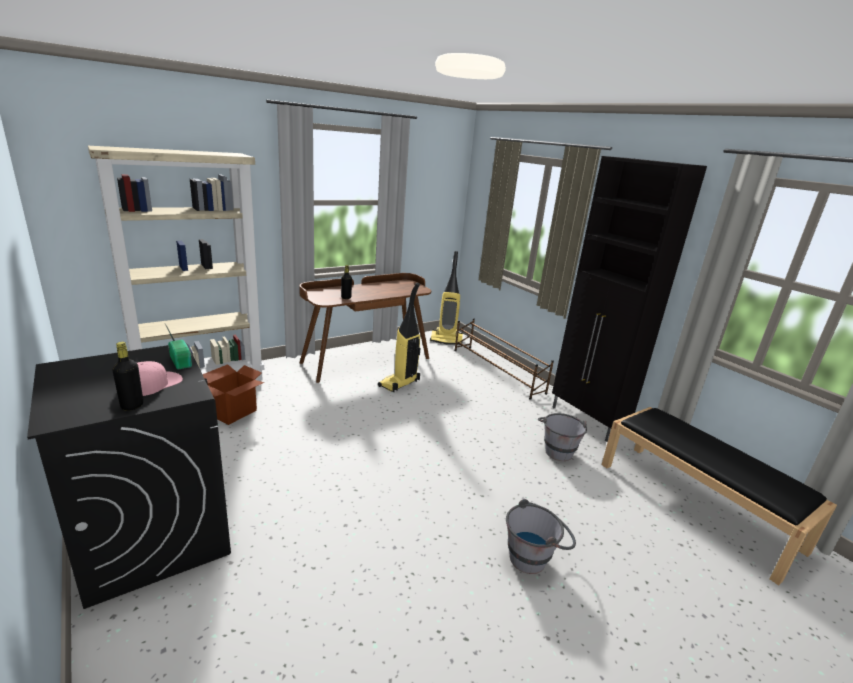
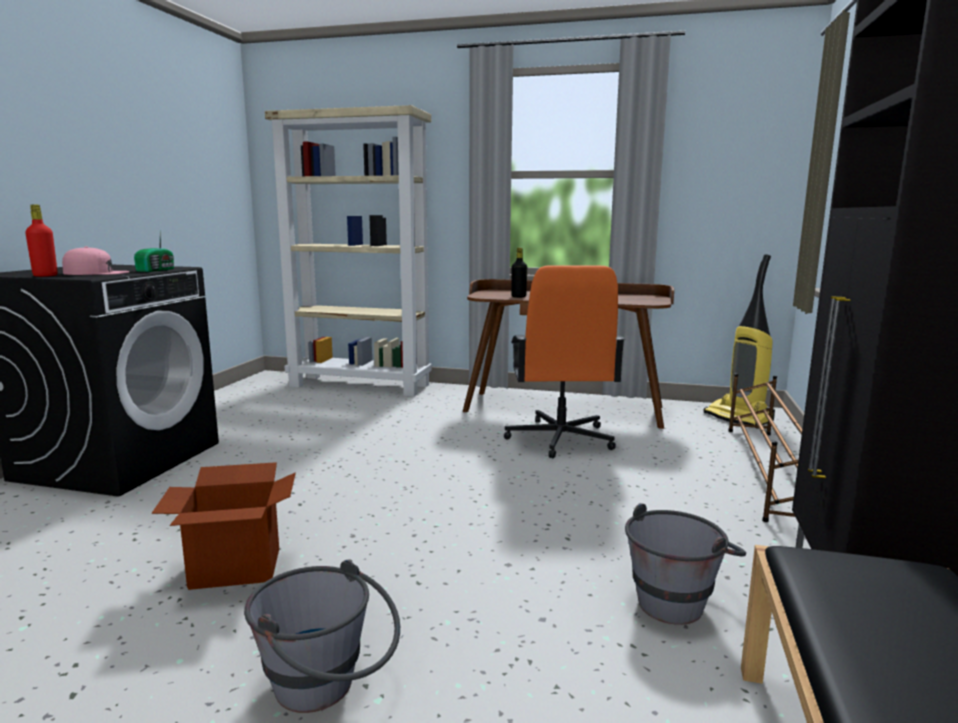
camera: 50 degrees right, 10 degrees down
black bottle [112,342,143,411] -> red bottle [25,205,58,277]
cardboard box [202,364,264,425] -> cardboard box moved to [152,462,296,590]
vacuum cleaner [378,283,421,392] -> orange office chair [504,265,625,458]

